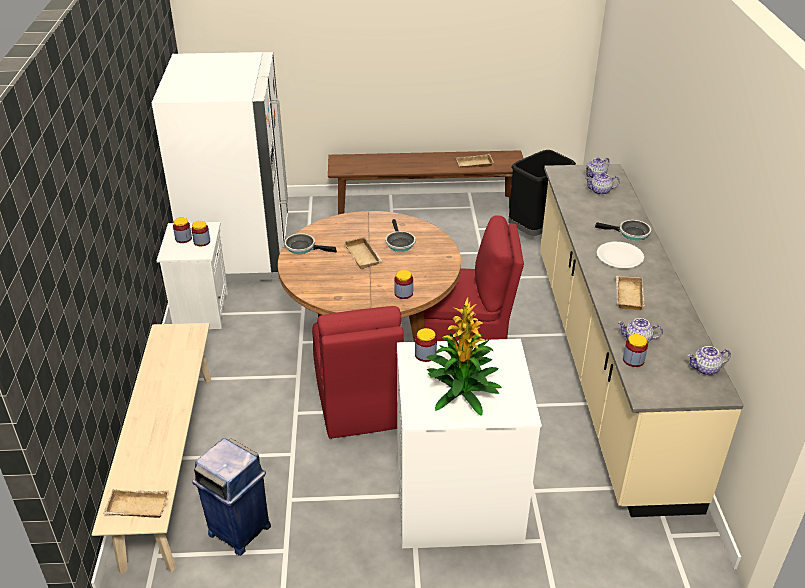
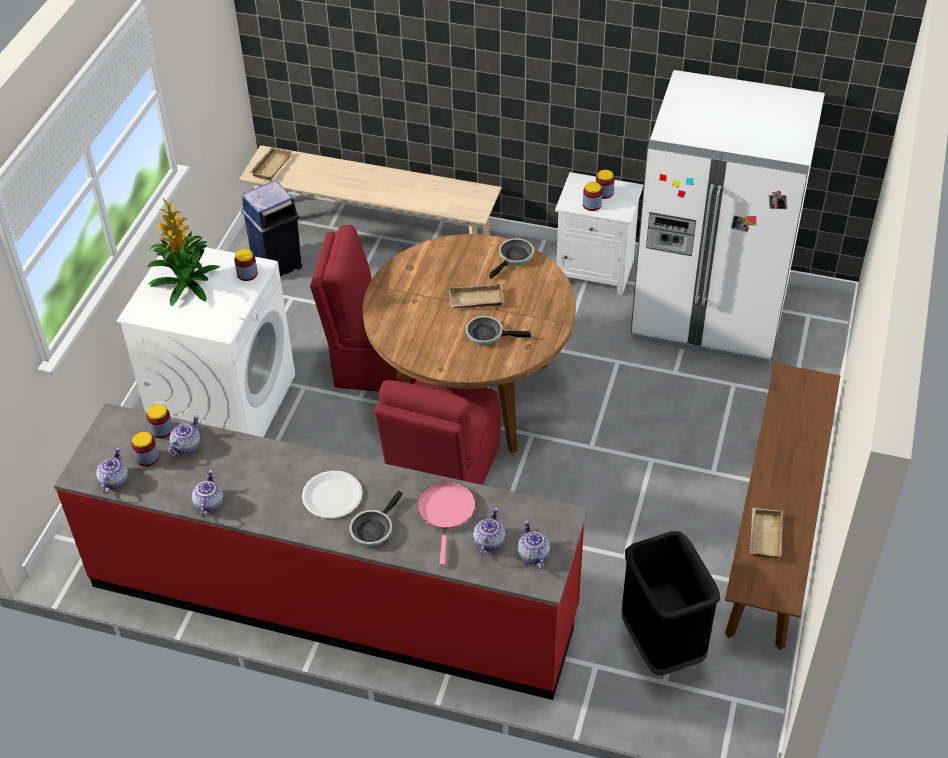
camera: 110 degrees right, 10 degrees up
jar [394,270,413,299] -> jar moved to [132,432,159,466]
beige counter [540,164,744,517] -> red counter [54,403,588,700]
beige tray [616,276,645,310] -> none
none -> teapot [192,470,223,517]
none -> pink frying pan [417,481,476,566]

